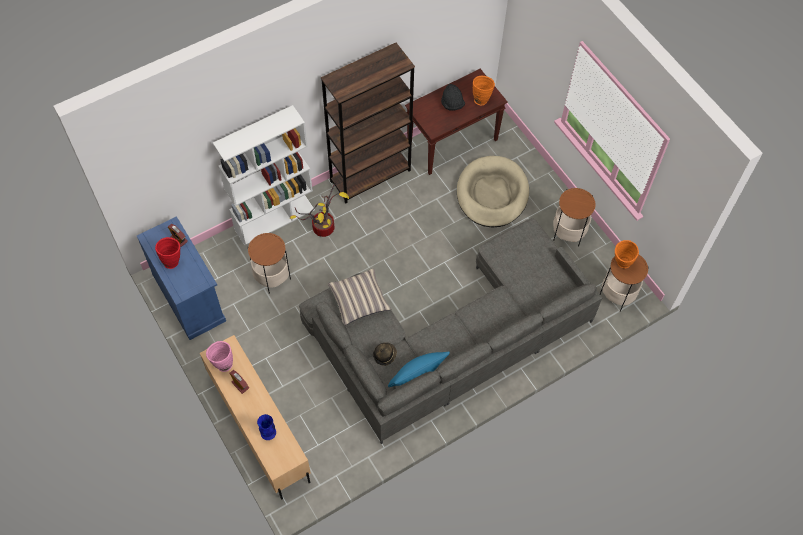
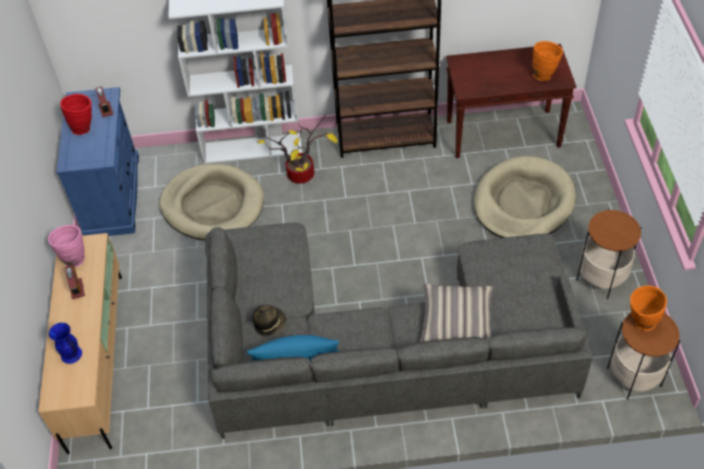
camera: 30 degrees right, 10 degrees down
side table [248,233,291,294] -> beige dog bed [159,163,264,240]
pillow [328,268,391,325] -> pillow moved to [420,284,493,342]
black hat [441,84,465,111] -> none

